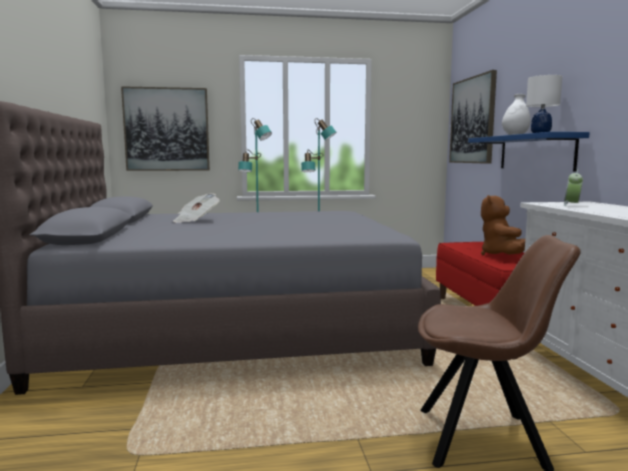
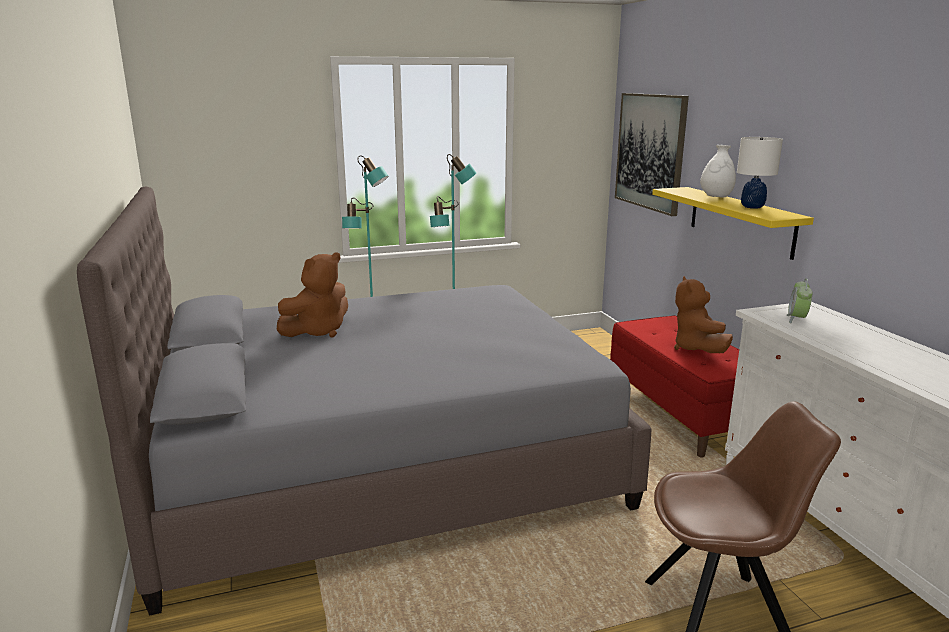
camera: 10 degrees left, 10 degrees up
picture [121,86,210,171] -> none
newspaper [173,193,220,223] -> brown plush toy [277,253,348,337]
blue shelf [468,132,590,172] -> yellow shelf [652,187,814,260]

